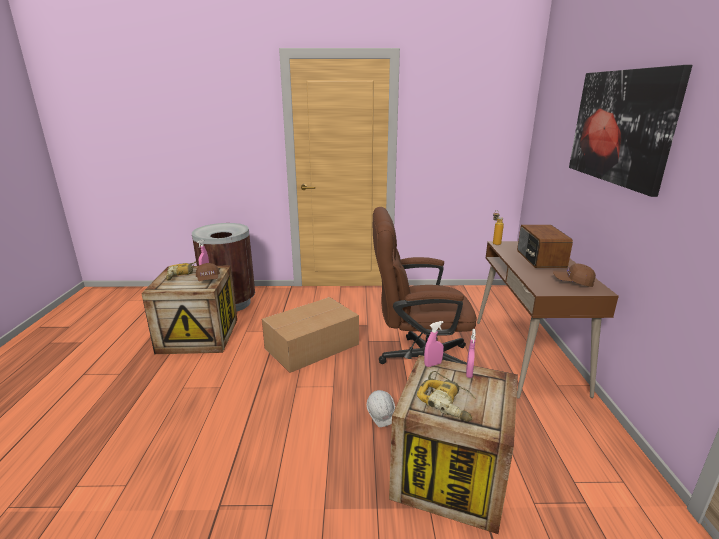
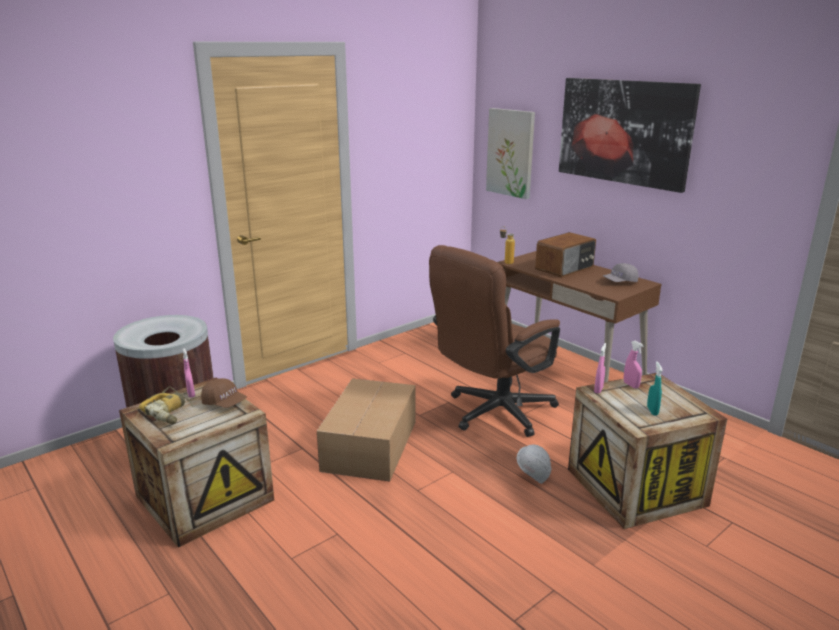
camera: 40 degrees left, 0 degrees up
power drill [417,371,476,422] -> turquoise spray bottle [647,361,663,416]
radio [517,225,573,268] -> radio turned 90 degrees counterclockwise [535,232,596,277]
brown cap [553,263,596,287] -> grey cap [603,263,638,282]
none -> picture [486,108,535,199]

